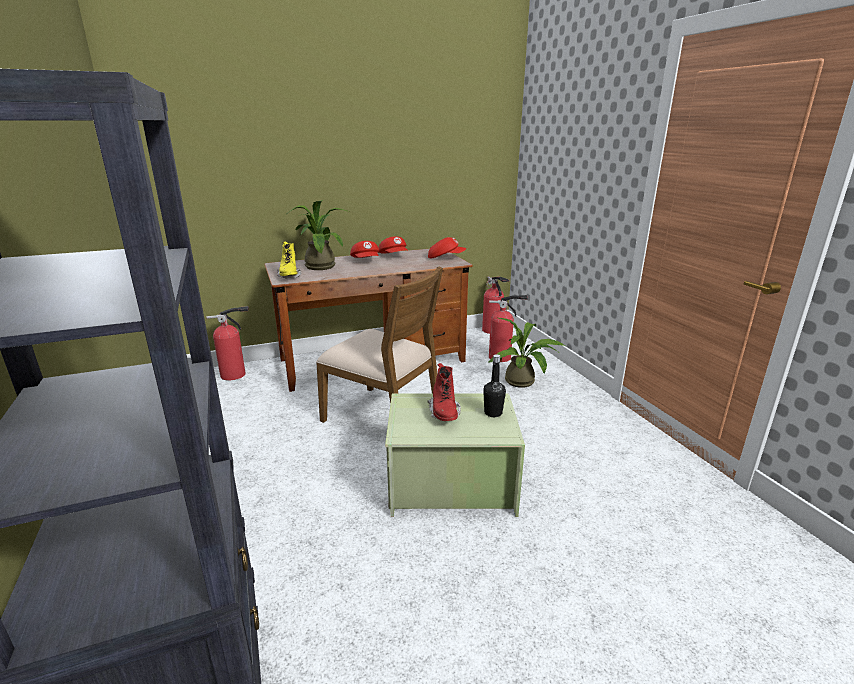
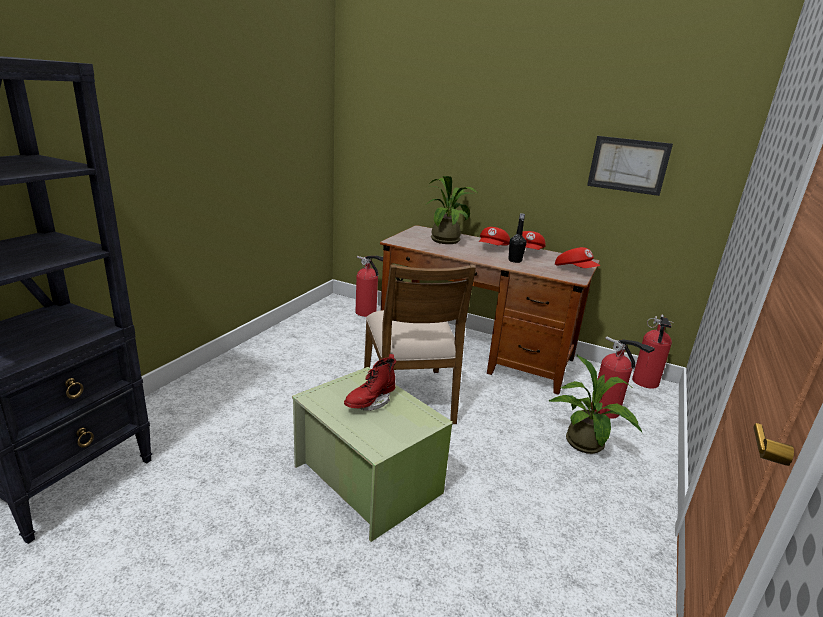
camera: 45 degrees right, 0 degrees up
yellow boot [277,242,301,278] -> none
black bottle [483,354,506,417] -> black bottle moved to [508,213,527,263]
none -> picture [587,136,673,196]

